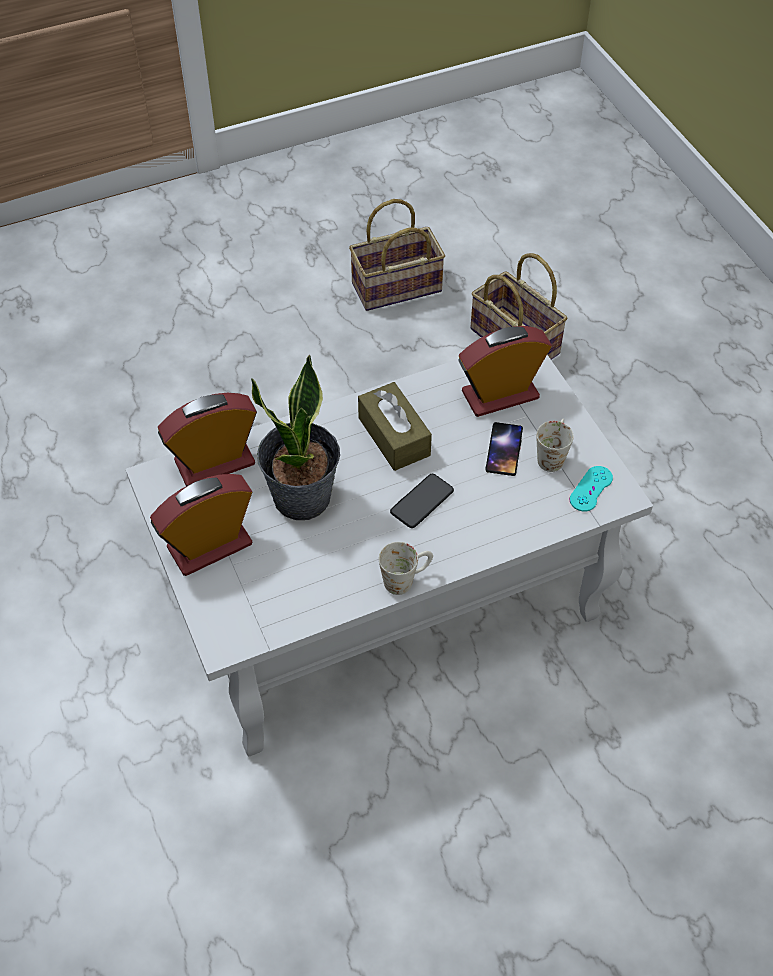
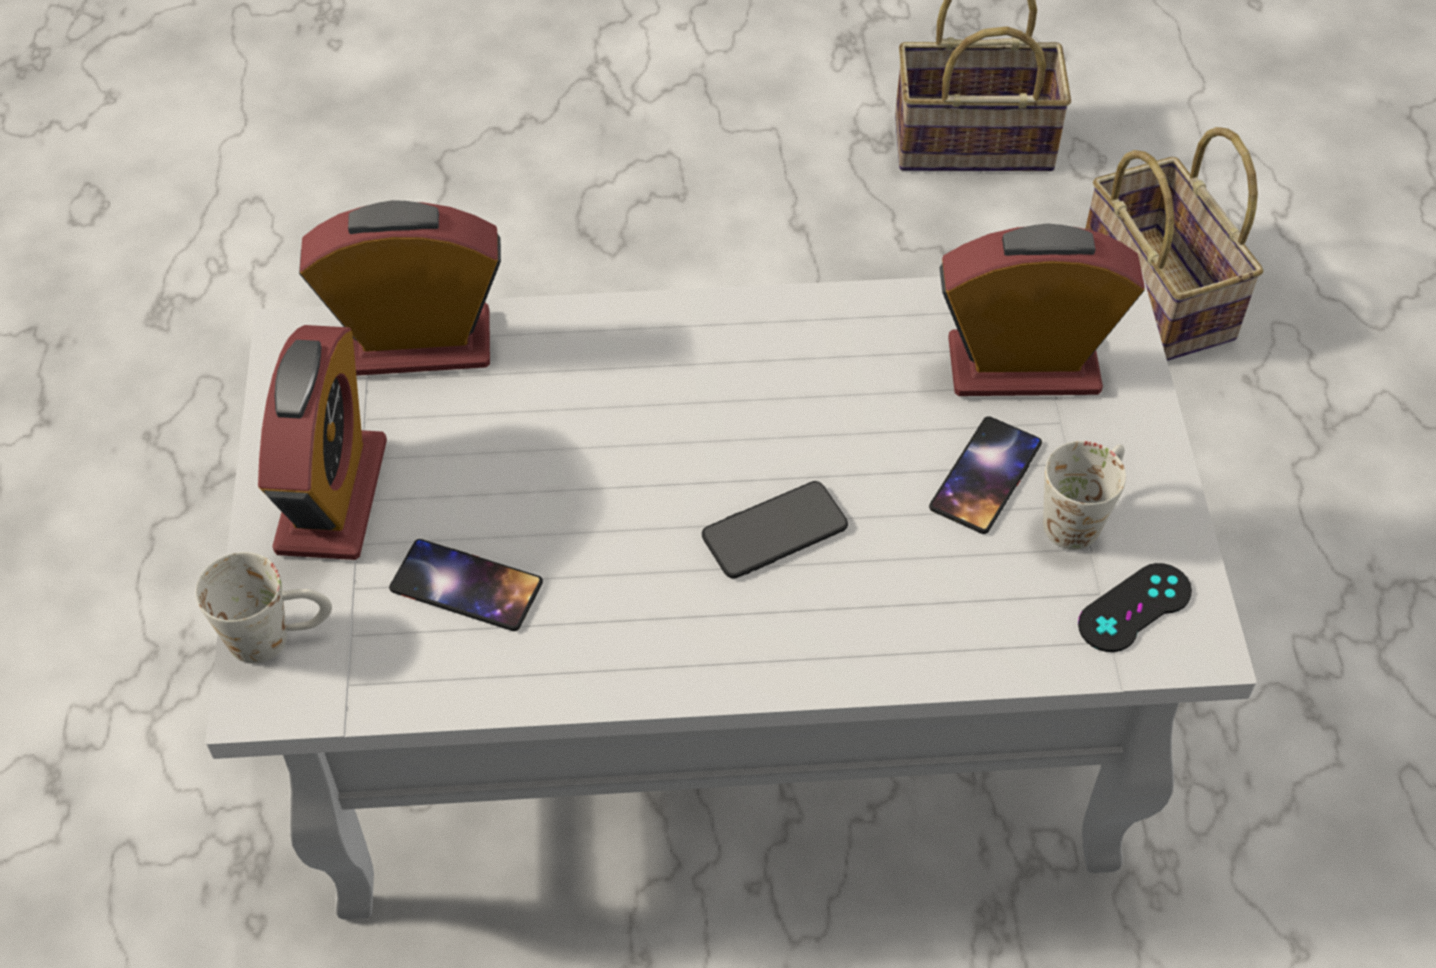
camera: 20 degrees right, 0 degrees up
alarm clock [150,474,253,576] -> alarm clock turned 105 degrees clockwise [258,325,387,560]
potted plant [251,355,340,520] -> none
brown tissue box [358,382,432,471] -> none
white mug [379,542,433,595] -> white mug moved to [196,552,332,664]
turquoise game controller [570,466,613,512] -> black game controller [1078,563,1192,652]
none -> phone [389,539,543,631]

